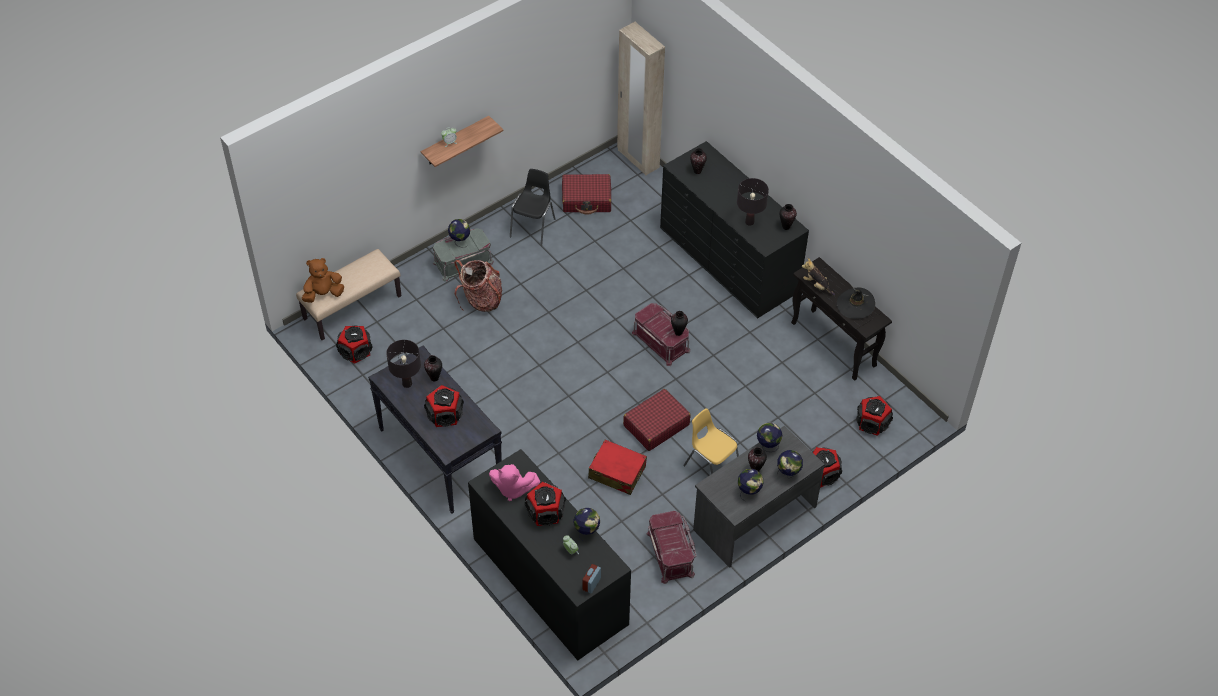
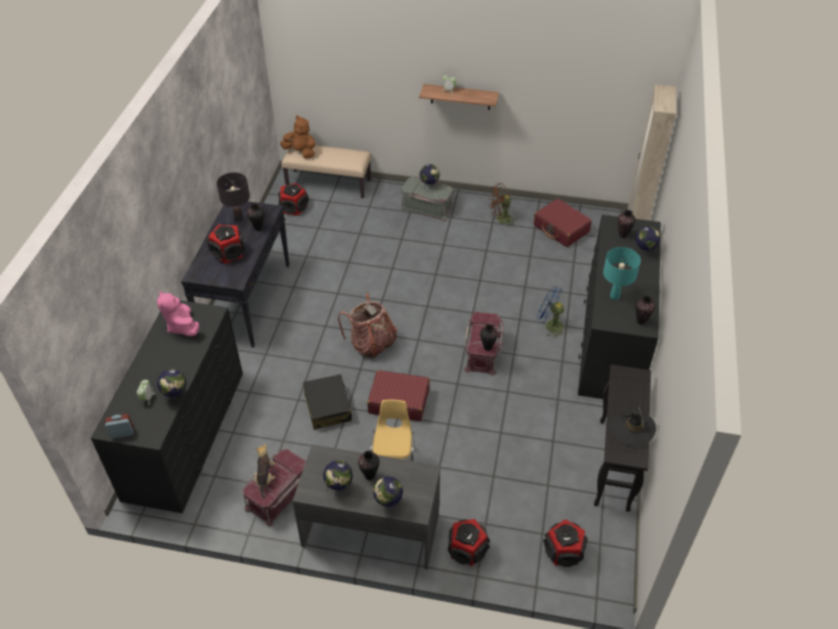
camera: 50 degrees right, 5 degrees down
backpack [454,260,502,312] -> backpack moved to [338,293,397,358]
black chair [510,169,555,246] -> brown fan [488,183,516,227]
speaker [525,482,566,526] -> none
red suitcase [588,440,647,495] -> black suitcase [303,374,352,430]
black table lamp [737,178,769,226] -> turquoise table lamp [603,247,641,300]
globe [757,423,782,452] -> globe moved to [635,226,661,259]
plush toy [802,258,835,295] -> plush toy moved to [255,444,275,499]
none -> blue fan [537,286,565,338]

